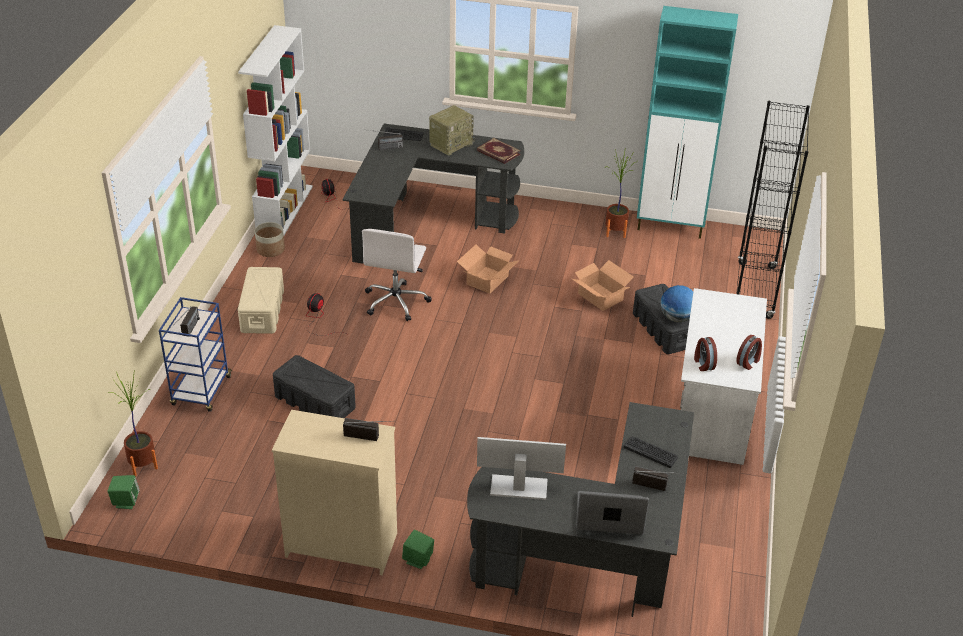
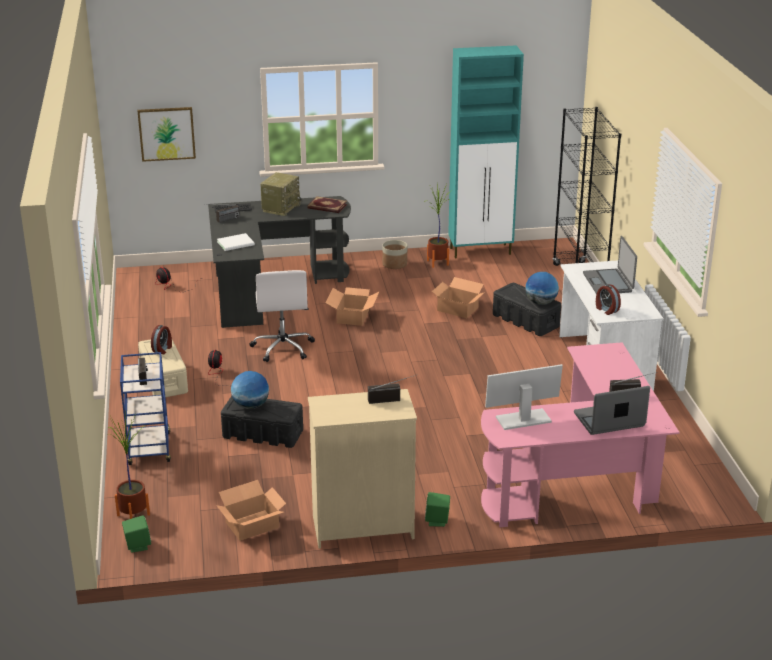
camera: 20 degrees left, 10 degrees down
white bookcase [238,25,313,235] -> none
planter [255,222,285,257] -> planter moved to [382,240,407,269]
black desk [467,402,694,617] -> pink desk [481,342,680,527]
keyboard [624,437,678,468] -> none
alarm clock [736,335,762,370] -> alarm clock moved to [151,325,172,354]
none -> picture [137,107,196,162]
none -> cardboard box [216,480,286,541]
none -> white book [217,233,255,251]
none -> globe [231,371,269,409]
none -> laptop [583,236,637,294]

